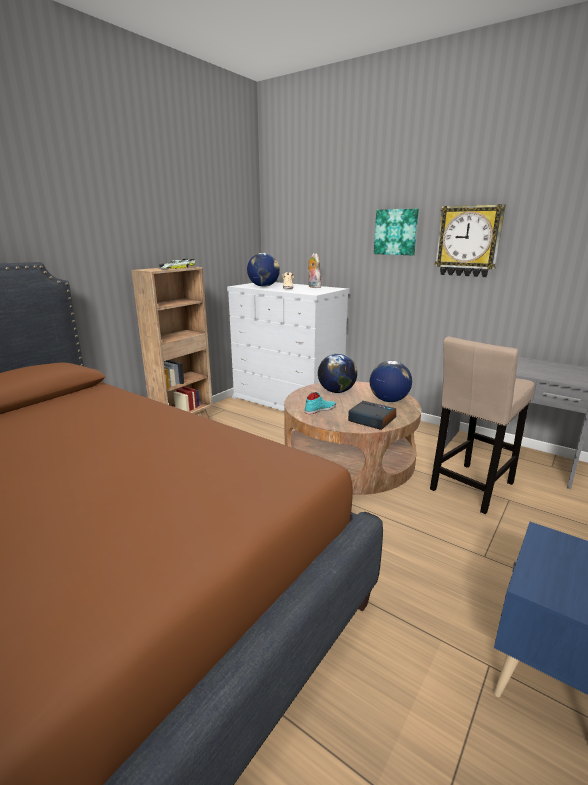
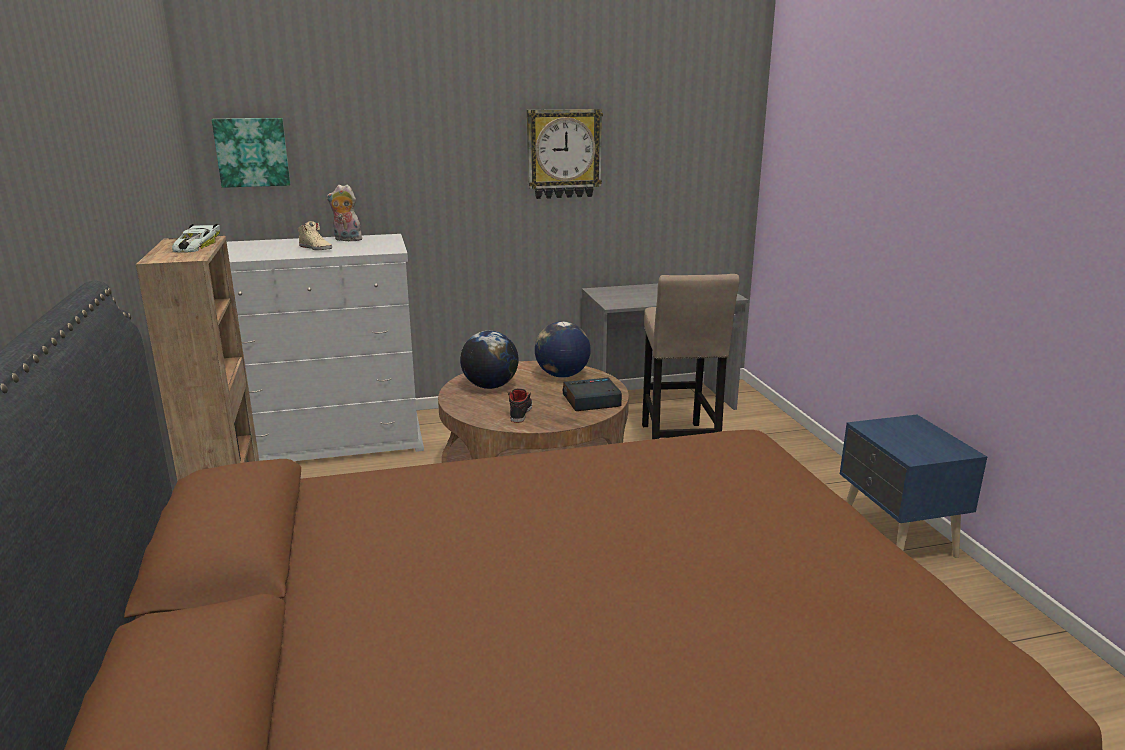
camera: 50 degrees left, 0 degrees up
globe [247,253,280,287] -> none
turquoise shoe [305,392,336,414] -> black shoe [508,389,532,423]
picture [374,209,419,255] -> picture moved to [212,118,290,188]

